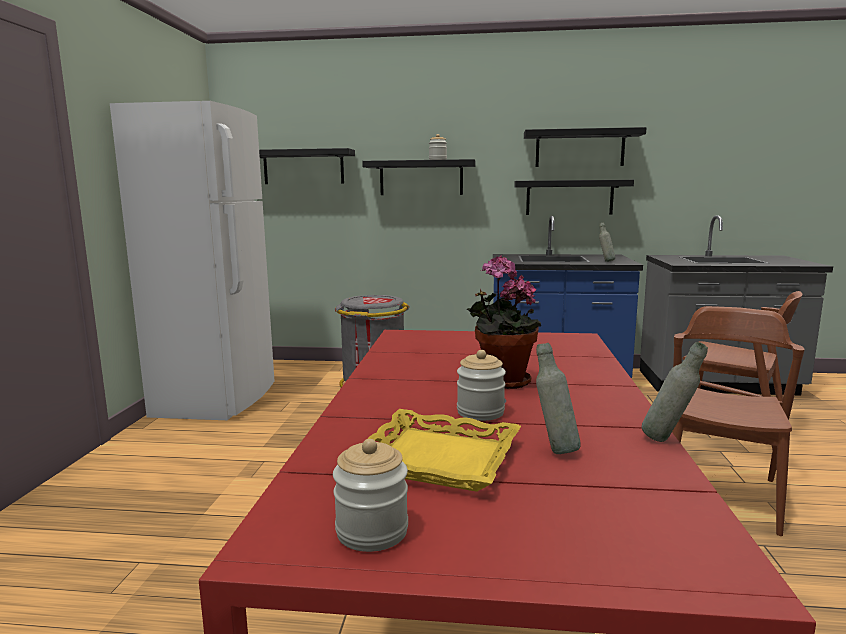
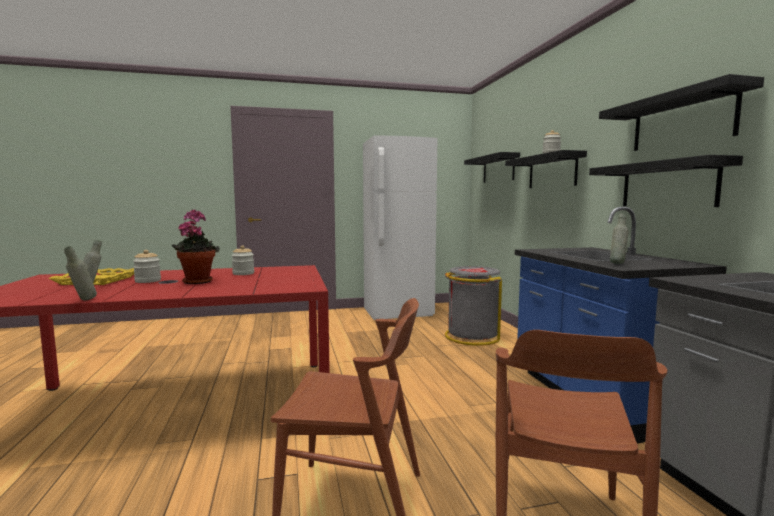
camera: 70 degrees right, 5 degrees down
jar [333,439,408,552] -> jar moved to [232,245,254,275]

